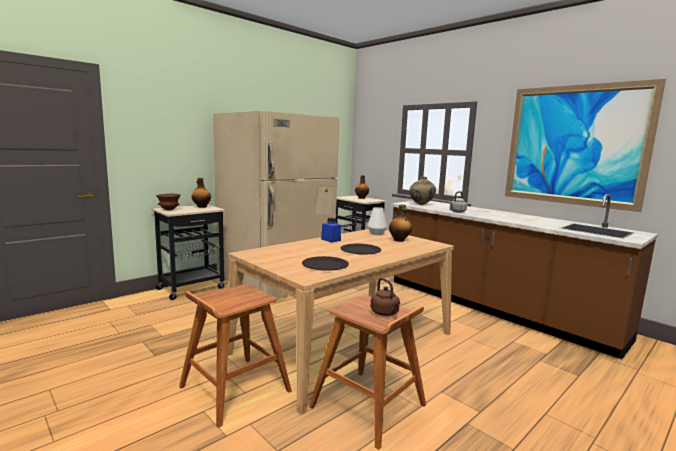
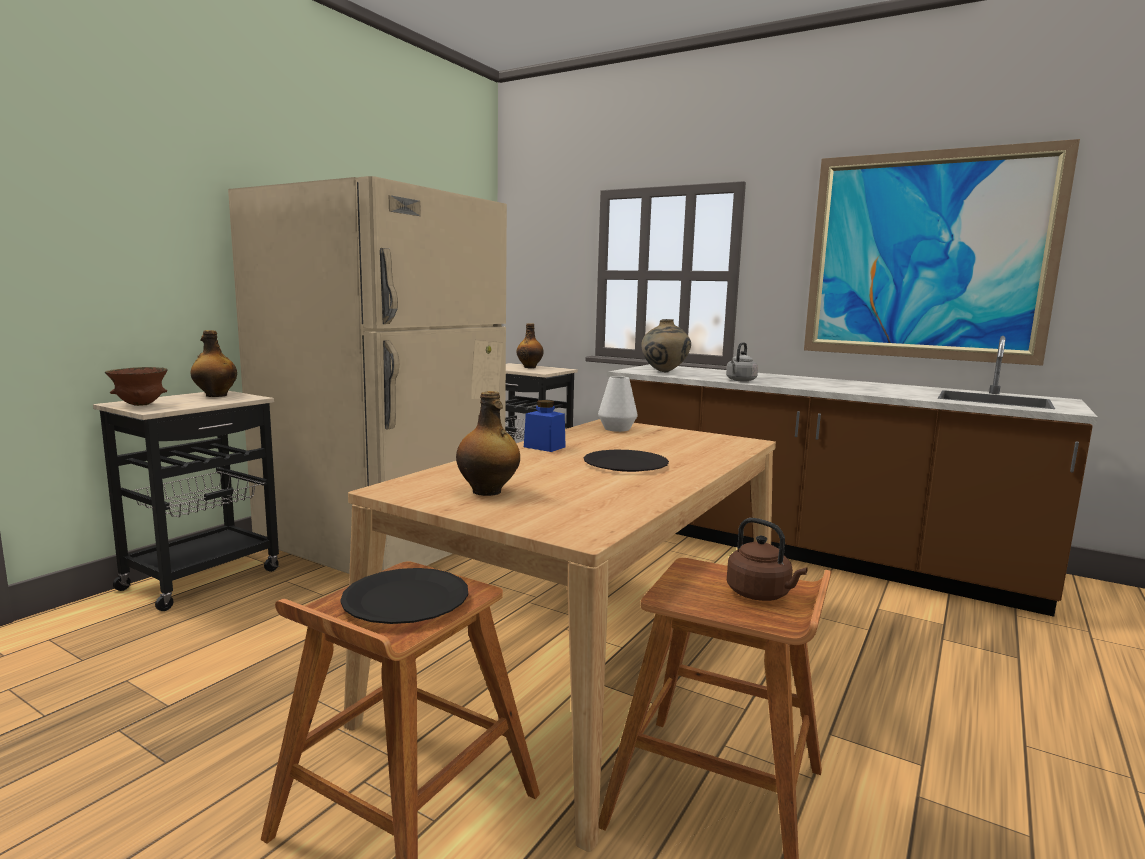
camera: 15 degrees left, 0 degrees up
black plate [302,256,349,271] -> black plate moved to [340,568,468,624]
bottle [389,204,412,242] -> bottle moved to [456,391,520,496]

